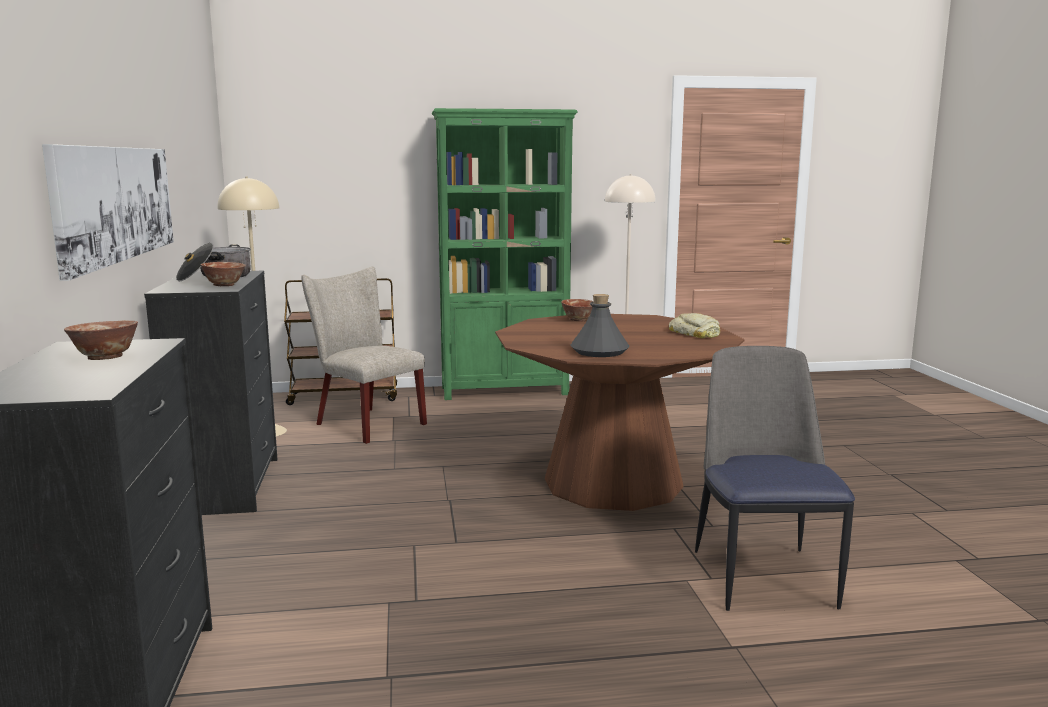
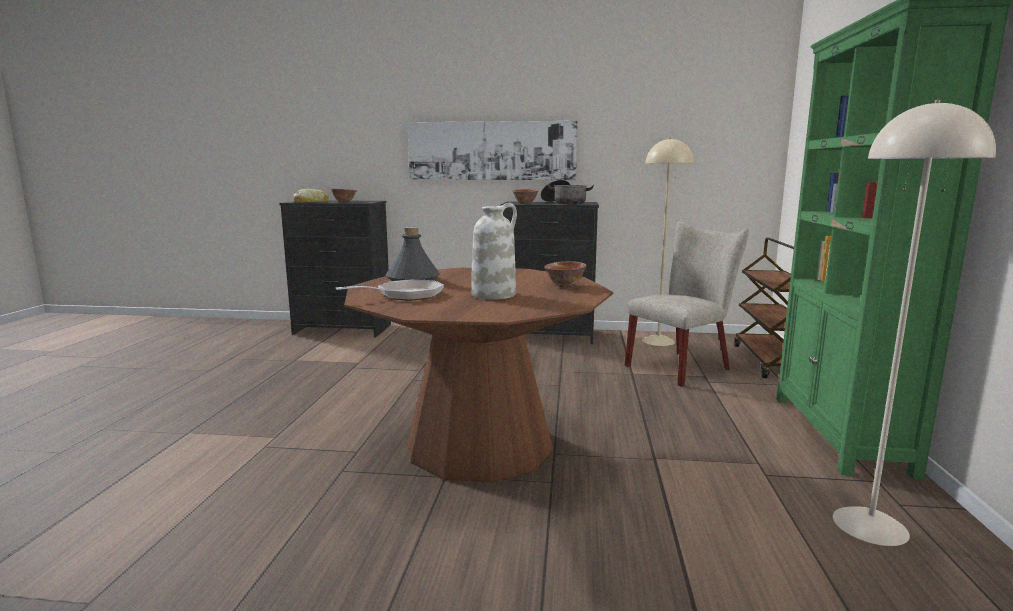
camera: 105 degrees right, 0 degrees up
bread [669,313,720,338] -> bread moved to [293,189,329,202]
chair [695,346,855,611] -> none
none -> frying pan [336,279,444,301]
none -> white vase [472,203,517,300]

